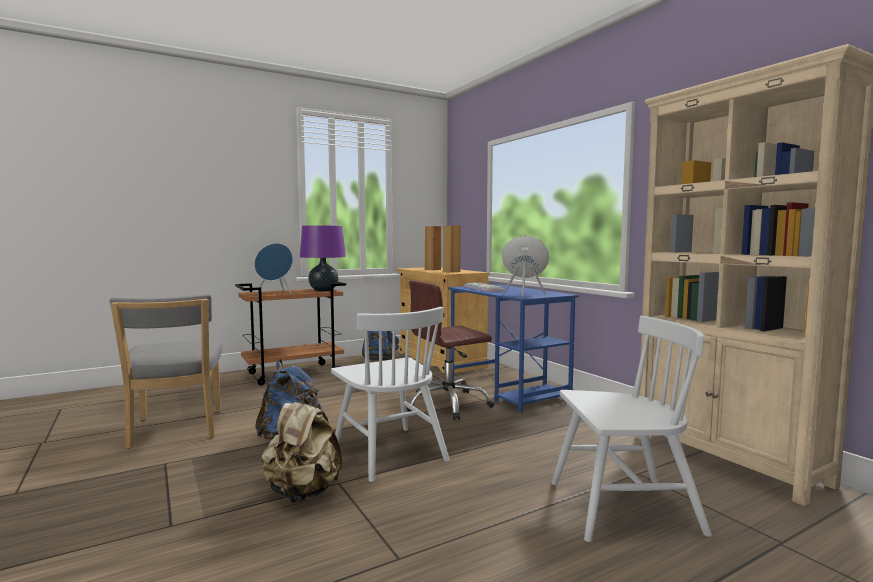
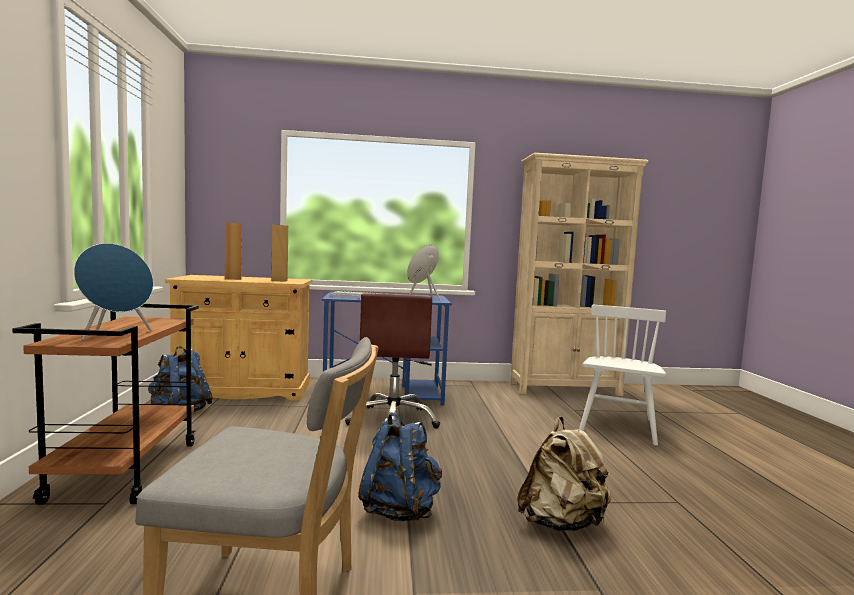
camera: 65 degrees left, 0 degrees up
purple table lamp [300,226,346,292] -> none
white chair [331,307,450,482] -> none

